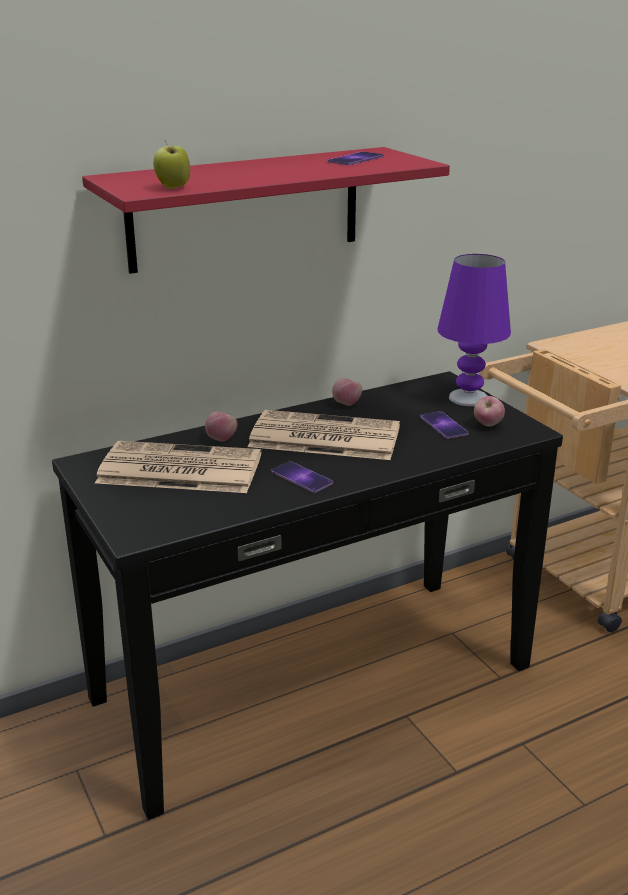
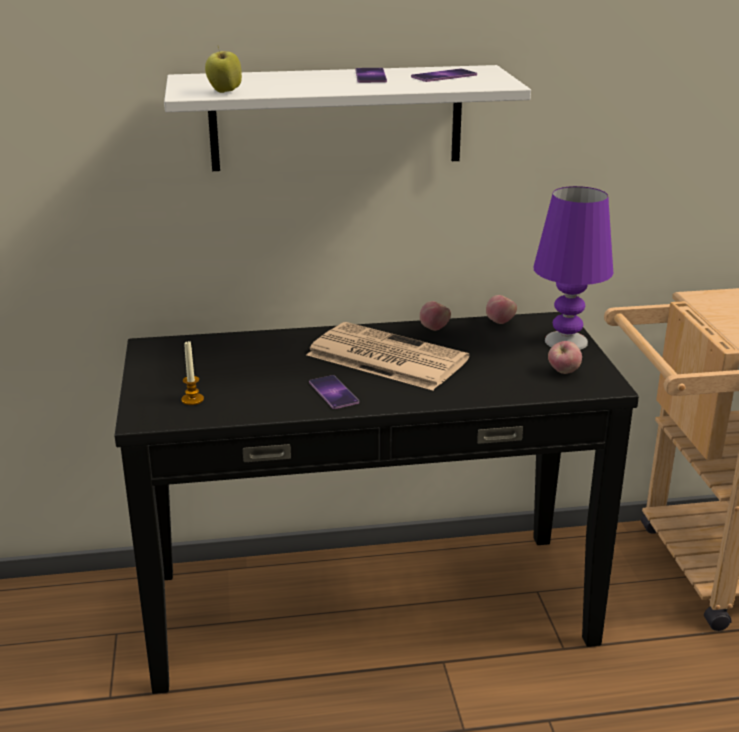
camera: 20 degrees right, 0 degrees up
red shelf [82,147,450,274] -> white shelf [164,65,531,171]
newspaper [95,441,261,493] -> none
apple [205,411,237,442] -> apple moved to [486,295,517,324]
phone [420,411,469,439] -> phone moved to [356,68,387,83]
none -> candle [182,340,204,405]

